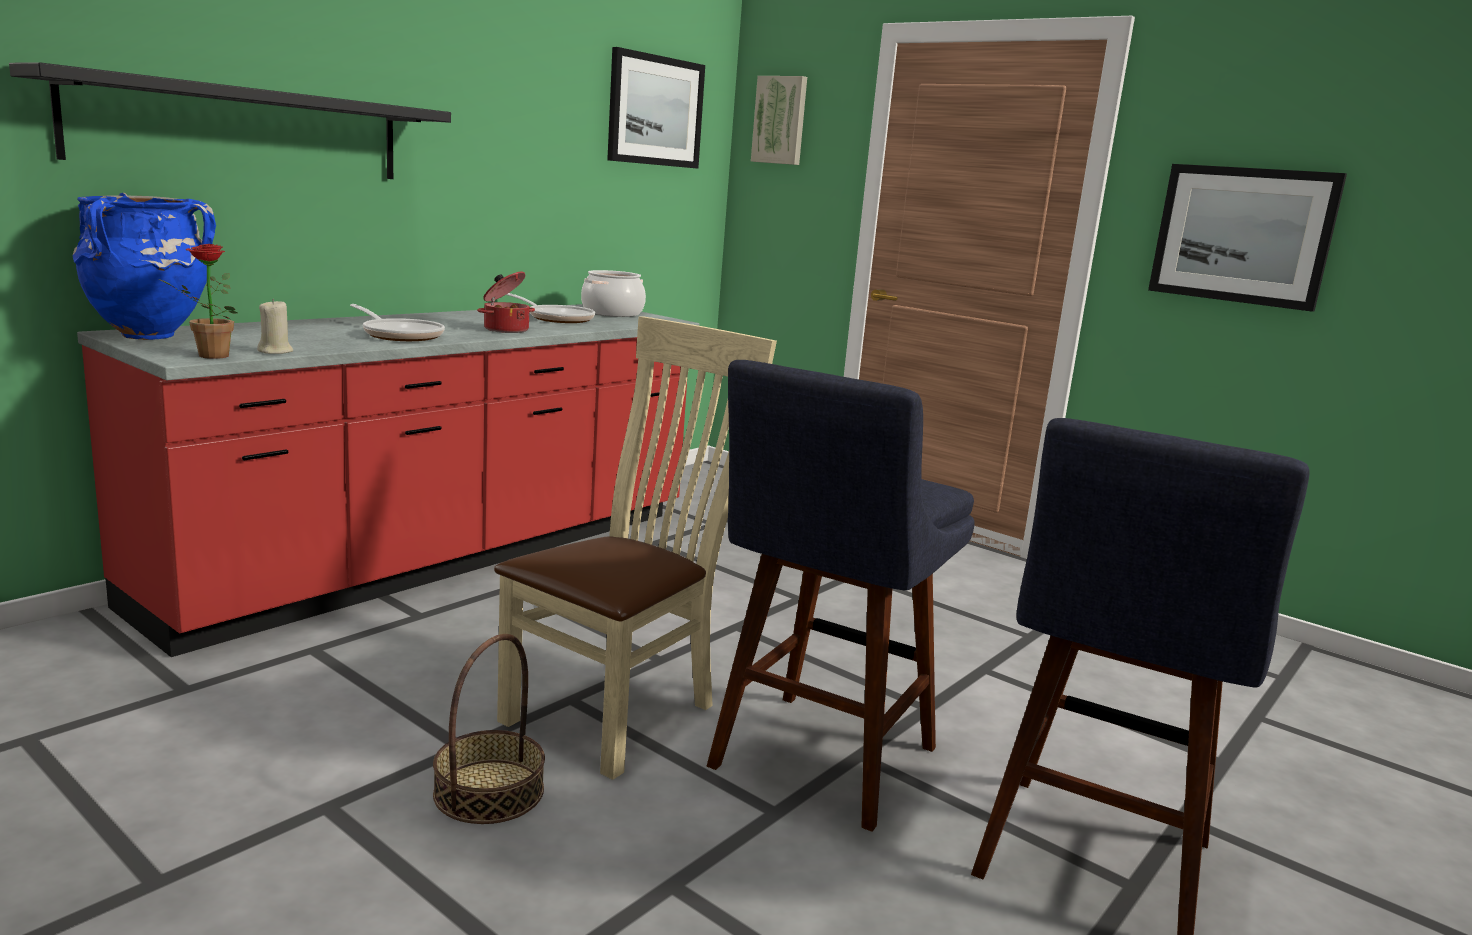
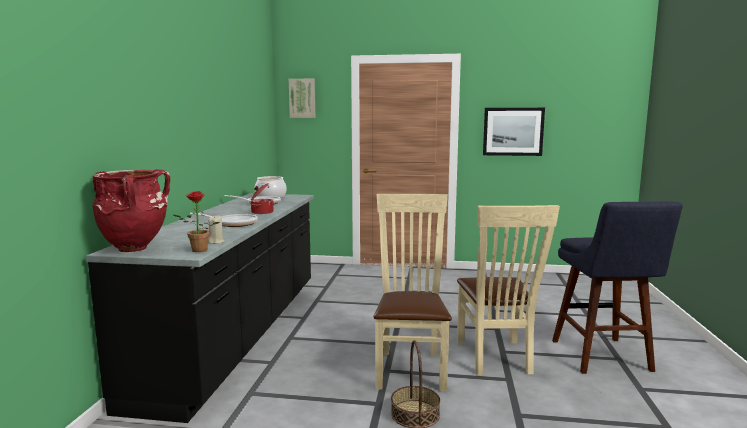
camera: 30 degrees left, 5 degrees down
black shelf [9,62,451,179] -> none
blue vase [72,193,216,340] -> red vase [92,169,170,252]
red counter [77,304,699,657] -> black counter [86,194,314,423]
picture [607,47,705,169] -> none
blue stool [707,360,975,832] -> beige chair [457,205,560,375]

